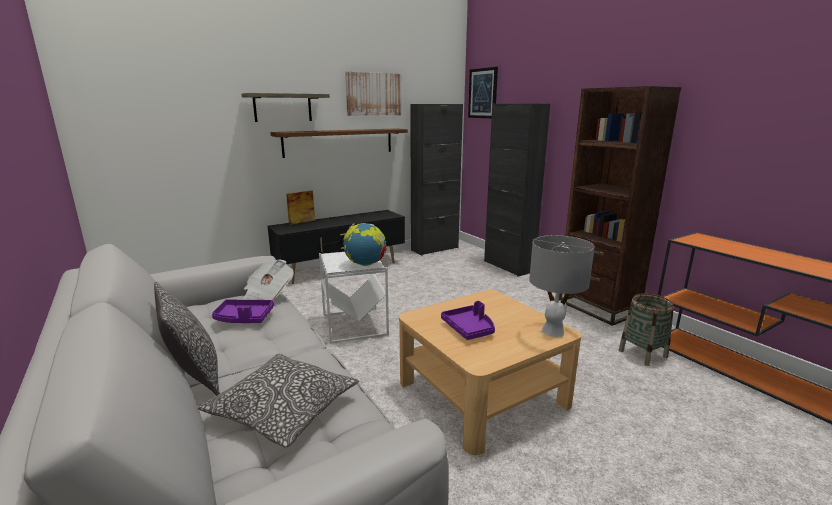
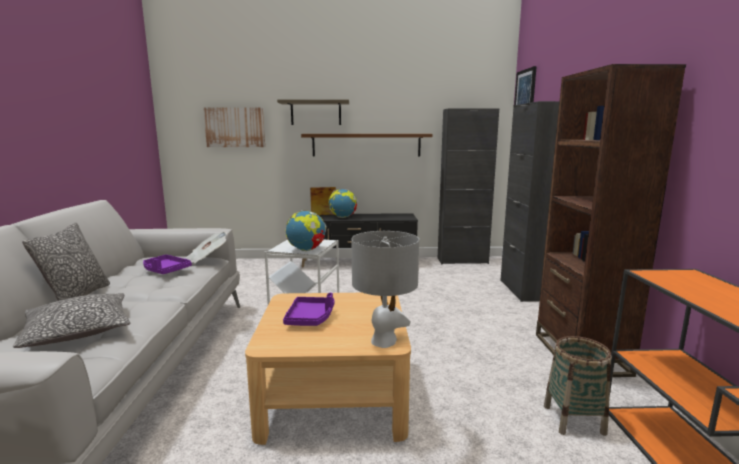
camera: 30 degrees right, 5 degrees down
picture [345,72,402,116] -> picture moved to [203,107,265,147]
none -> globe [328,189,357,218]

